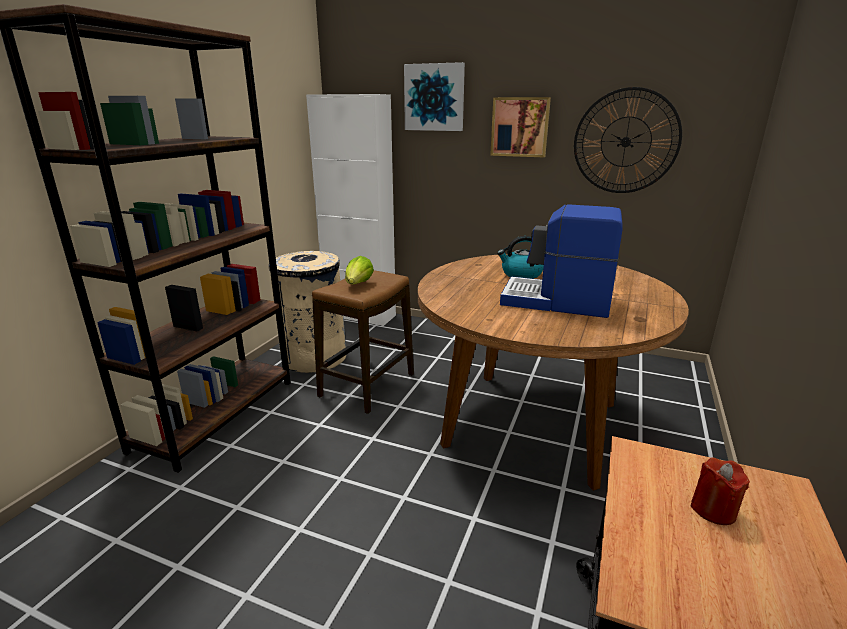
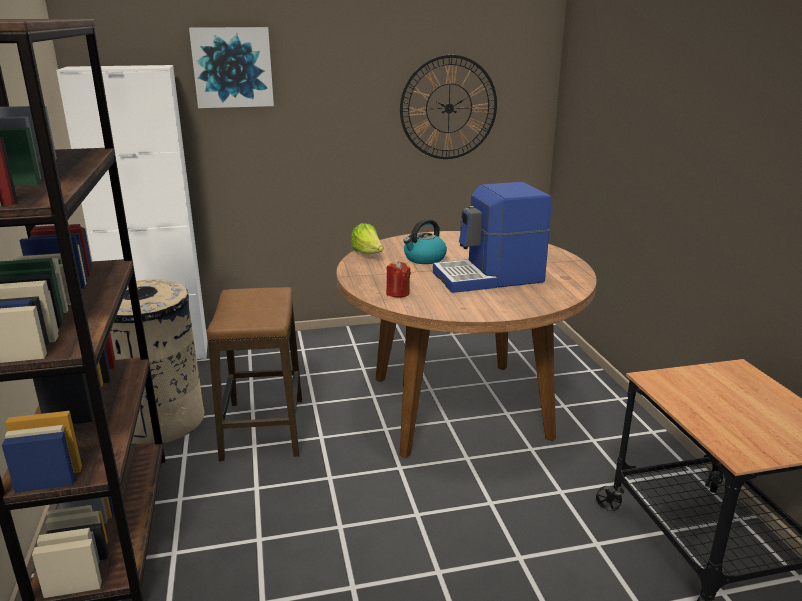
camera: 35 degrees left, 0 degrees up
lettuce [345,256,374,284] -> lettuce moved to [351,223,384,254]
picture [490,97,551,157] -> none
red candle [691,457,750,525] -> red candle moved to [386,261,411,298]

